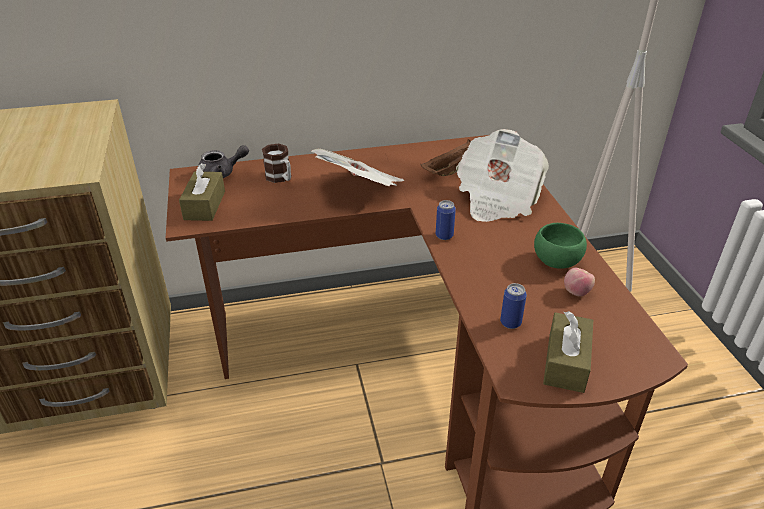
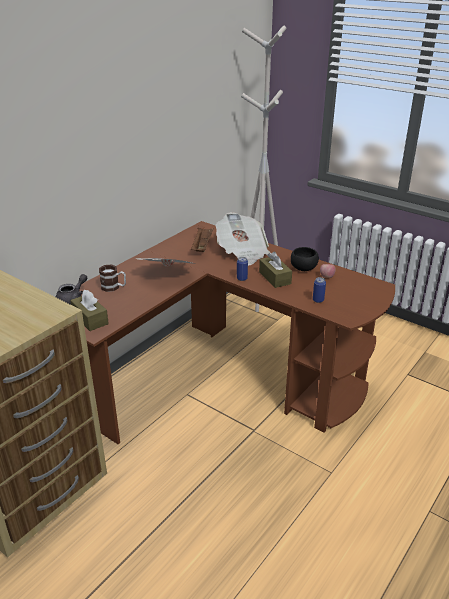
camera: 40 degrees left, 5 degrees down
green bowl [534,223,587,269] -> black bowl [291,247,319,271]
brown tissue box [543,311,593,393] -> brown tissue box moved to [259,252,292,288]

